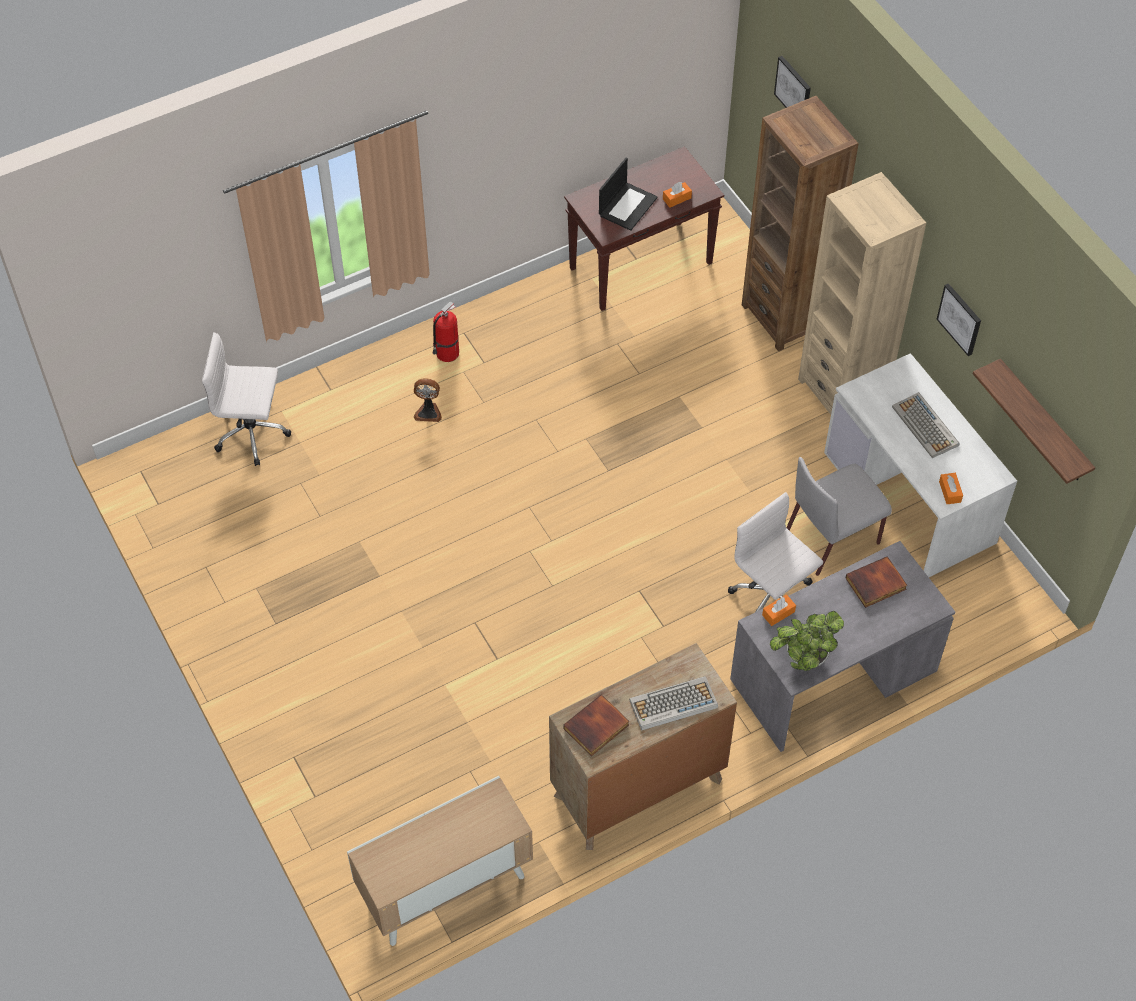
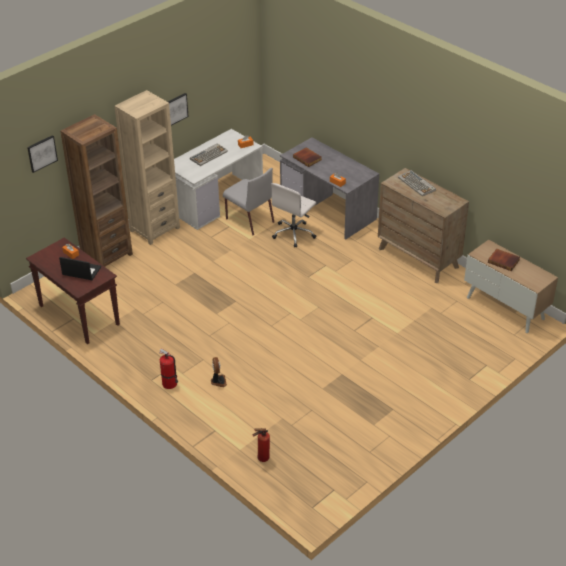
camera: 105 degrees left, 15 degrees down
white office chair [202,332,291,466] -> fire extinguisher [253,428,270,462]
book [563,694,629,756] -> book moved to [488,249,520,271]
potted plant [770,611,844,671] -> none
shelf [973,359,1095,484] -> none

